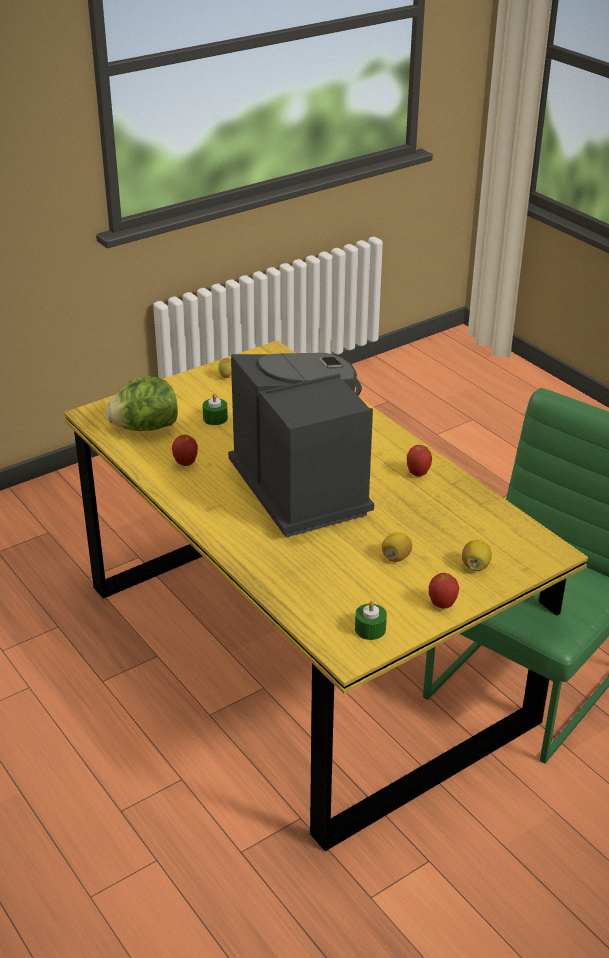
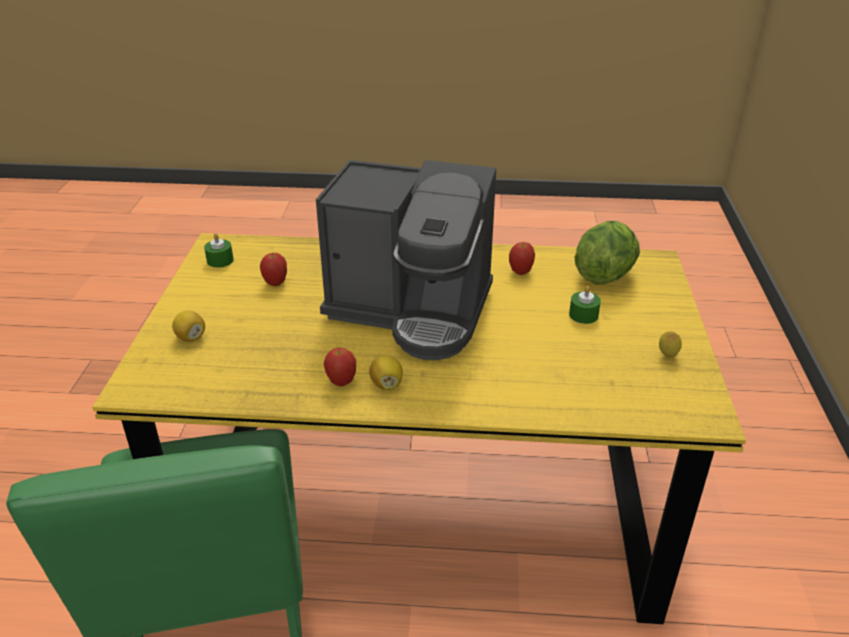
camera: 130 degrees right, 0 degrees up
lemon [382,533,412,562] -> lemon moved to [369,355,403,390]
apple [429,573,459,609] -> apple moved to [260,253,287,286]

